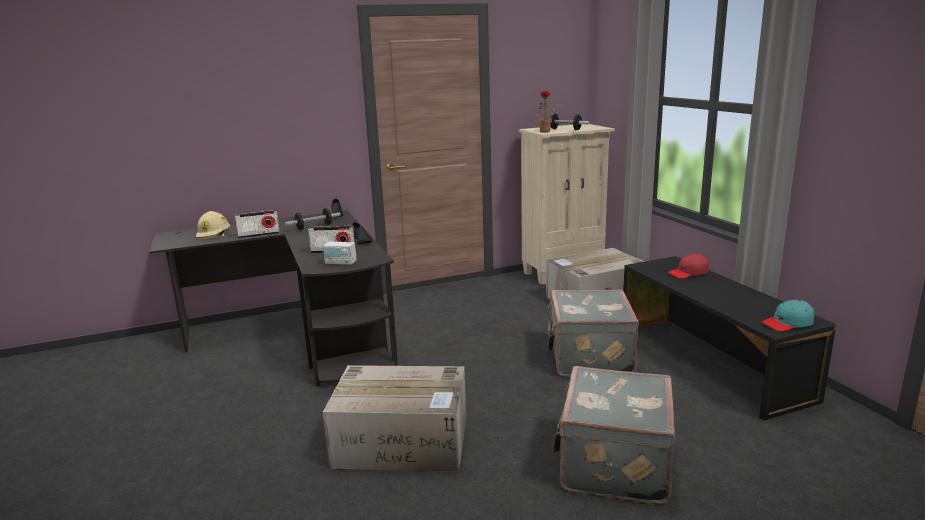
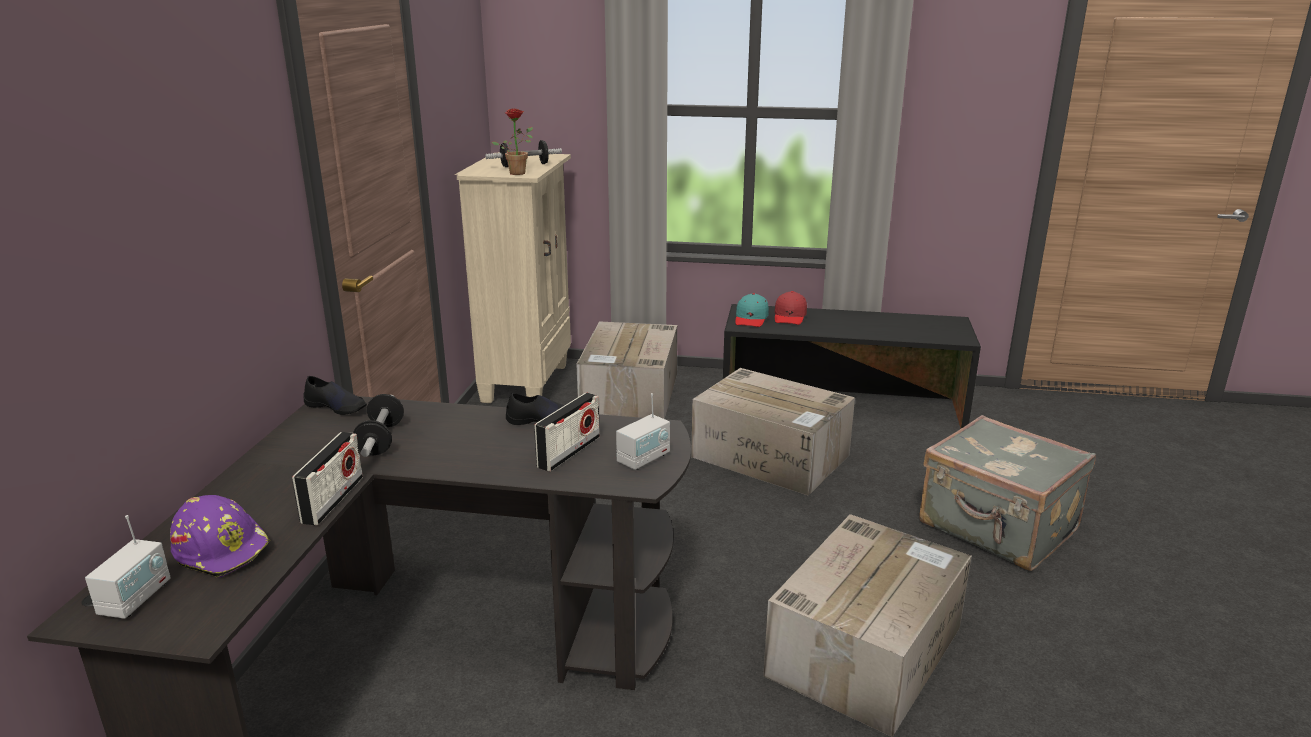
camera: 60 degrees left, 5 degrees up
beige hard hat [196,211,230,239] -> purple hard hat [170,495,270,577]
grey suitcase [548,290,639,377] -> cardboard box [691,368,855,496]
turquoise cap [762,300,814,331] -> turquoise cap moved to [735,293,769,327]
none -> radio [85,515,171,619]

